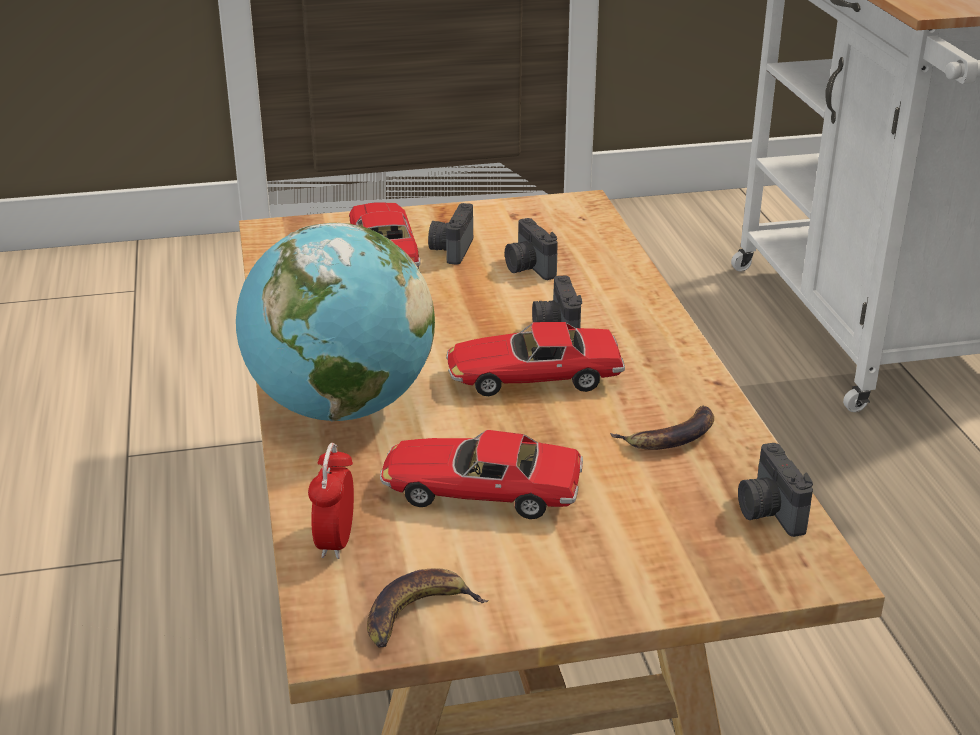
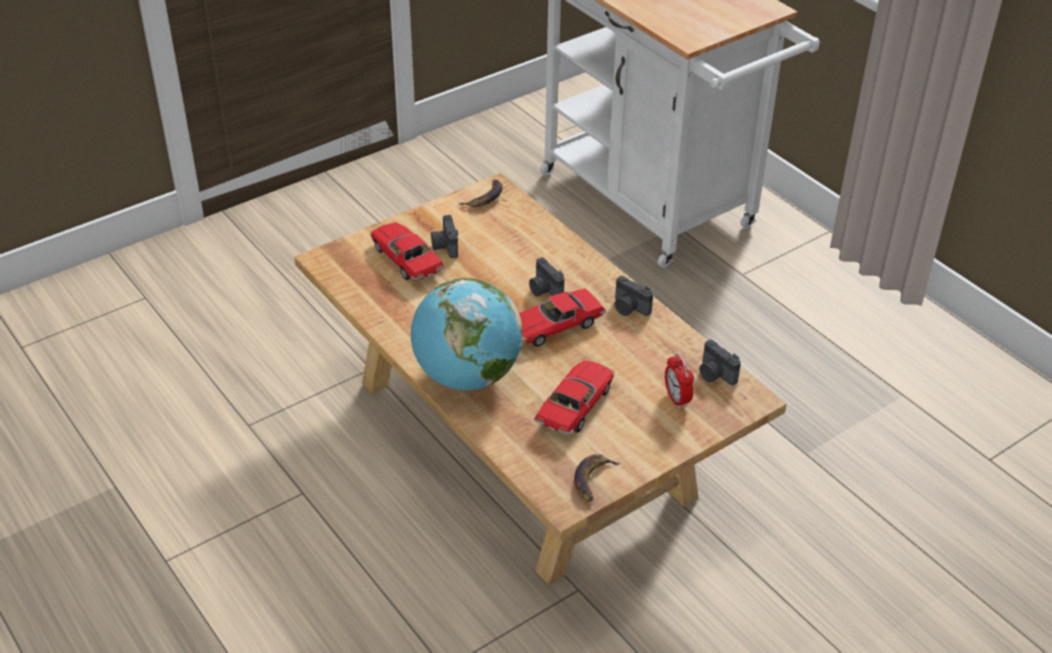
camera: 25 degrees left, 10 degrees up
alarm clock [308,443,354,559] -> alarm clock moved to [665,353,694,409]
toy car [380,430,583,519] -> toy car turned 135 degrees clockwise [534,360,615,435]
camera [505,218,558,280] -> camera moved to [615,276,653,316]
banana [610,406,714,450] -> banana moved to [458,179,503,207]

